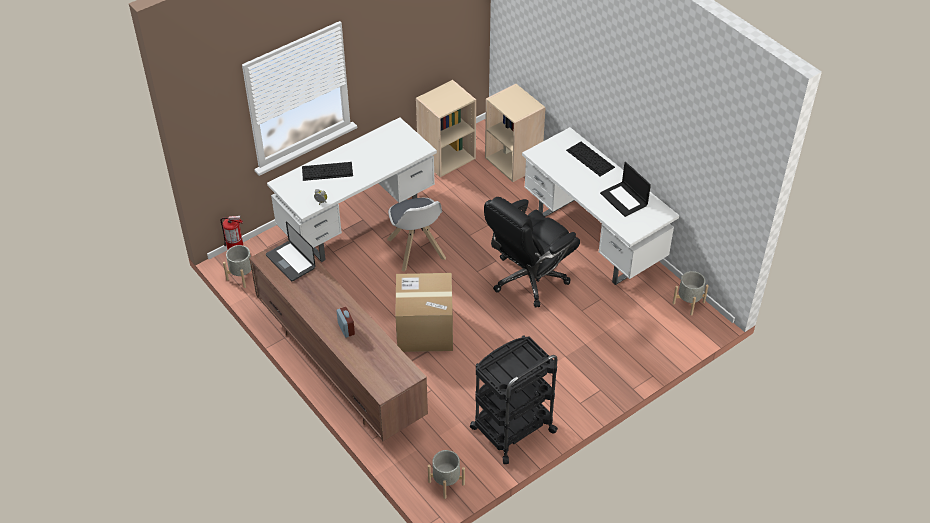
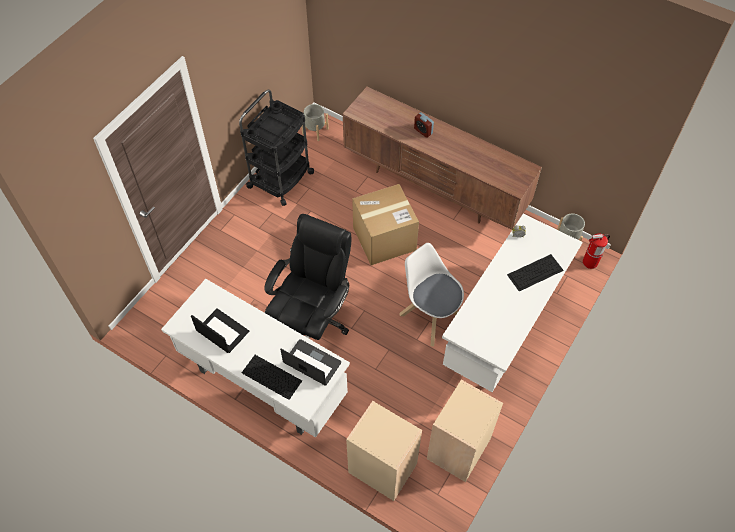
camera: 160 degrees right, 10 degrees up
laptop [266,221,315,281] -> laptop moved to [280,339,341,385]
grey planter [673,271,709,315] -> none

